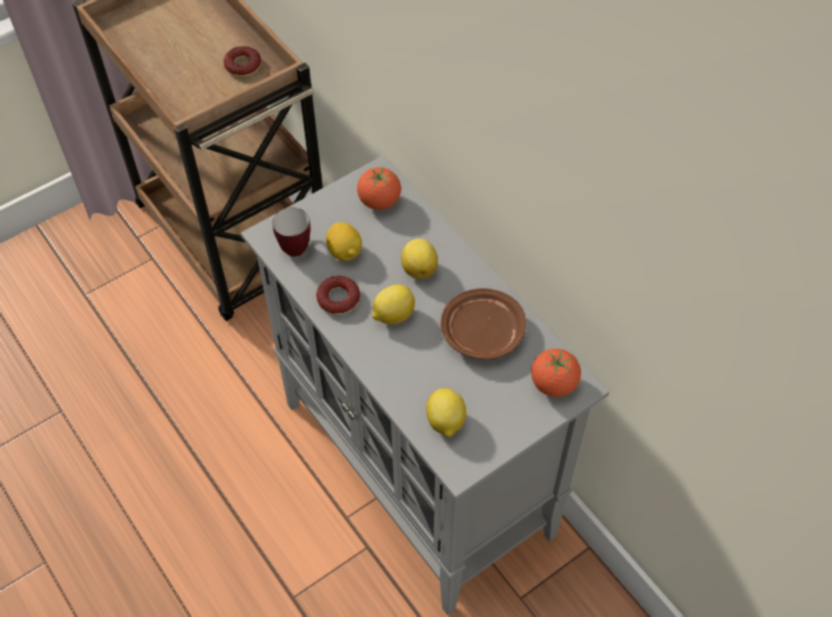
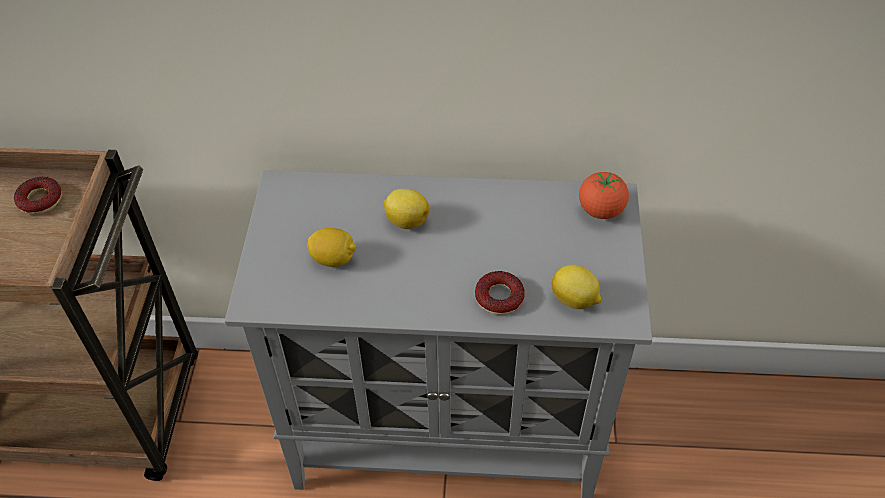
camera: 50 degrees left, 5 degrees down
mug [272,208,311,257] -> none
donut [316,276,360,315] -> donut moved to [475,271,525,315]
tomato [357,167,401,210] -> none
lemon [372,284,415,325] -> none
brown plate [441,288,526,360] -> none

